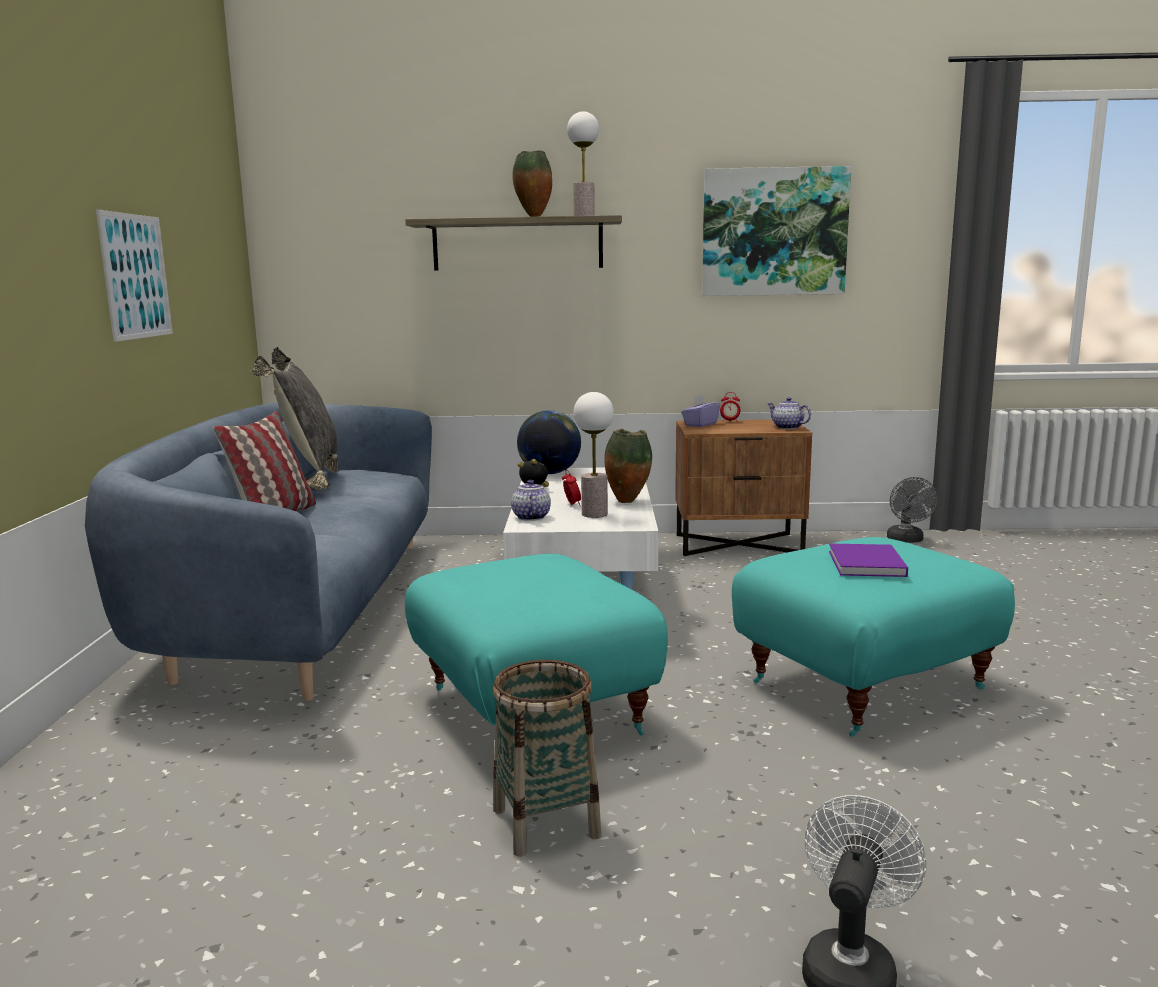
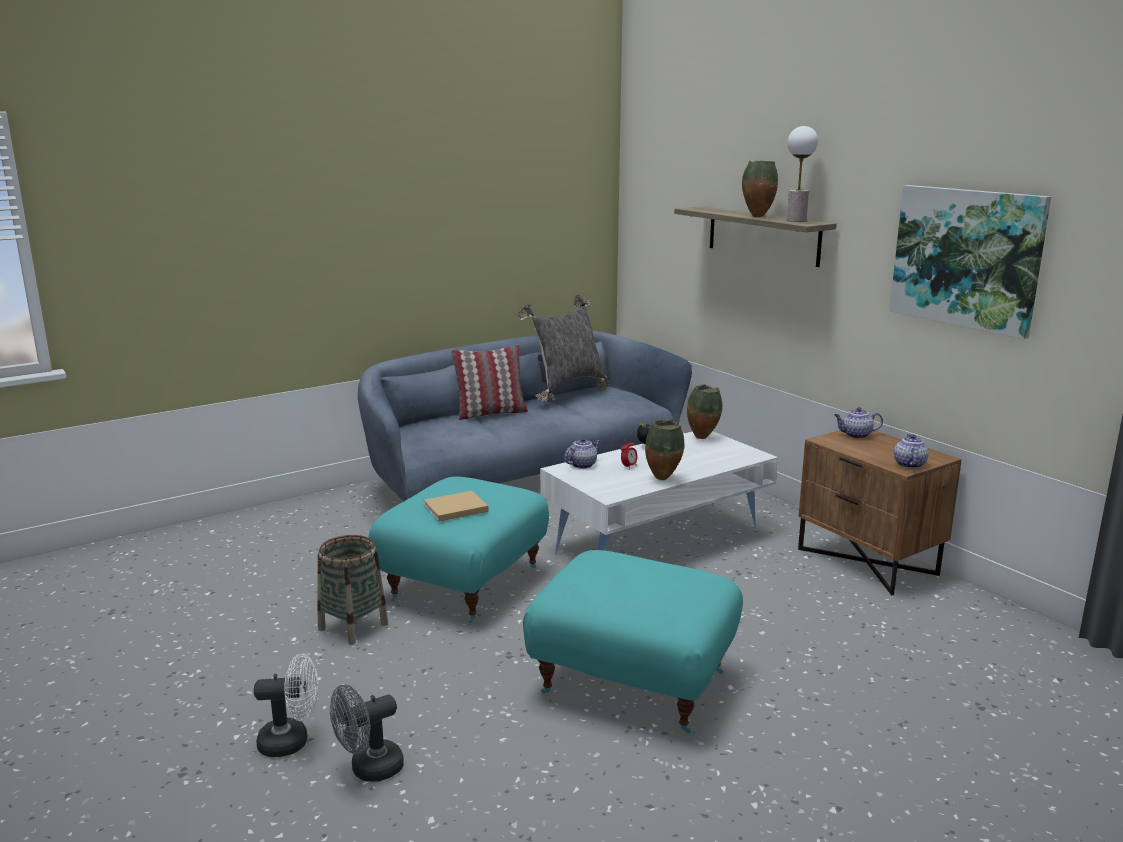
camera: 55 degrees right, 5 degrees up
picture [96,210,173,342] -> none
globe [517,410,581,474] -> vase [687,384,723,439]
table lamp [573,392,614,518] -> none
purple tissue box [681,394,720,427] -> teapot [834,407,883,439]
alarm clock [720,392,740,421] -> none
purple book [829,543,908,577] -> none
grey fan [887,477,938,543] -> grey fan moved to [330,685,404,782]
none -> beige book [424,491,489,522]

